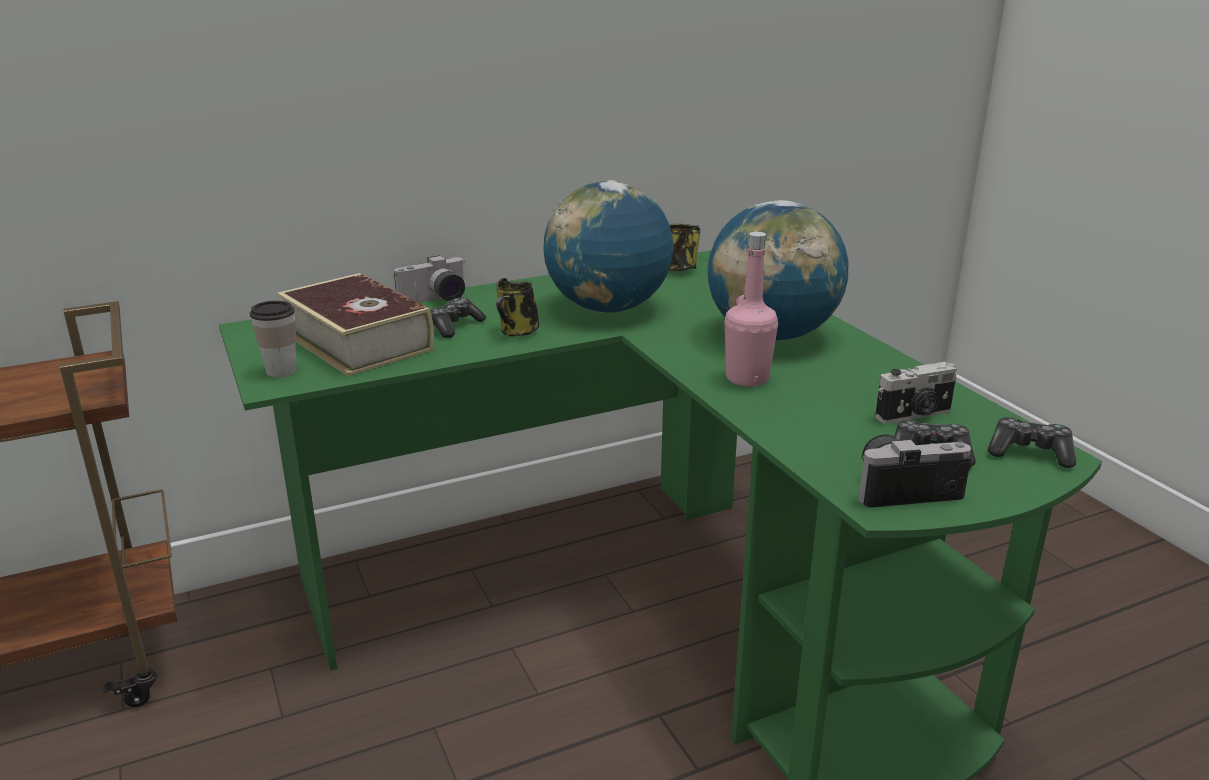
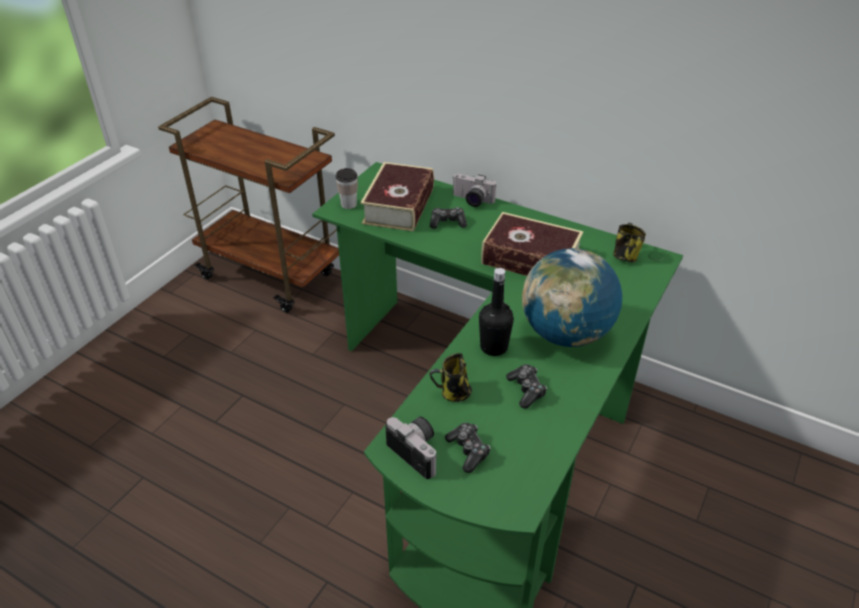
camera: 55 degrees right, 15 degrees up
mug [496,278,540,336] -> mug moved to [429,353,472,402]
globe [543,180,673,313] -> book [481,212,583,276]
pink bottle [725,232,778,387] -> black bottle [479,268,514,356]
camera [875,362,957,424] -> none
game controller [988,417,1076,468] -> game controller moved to [506,364,547,409]

